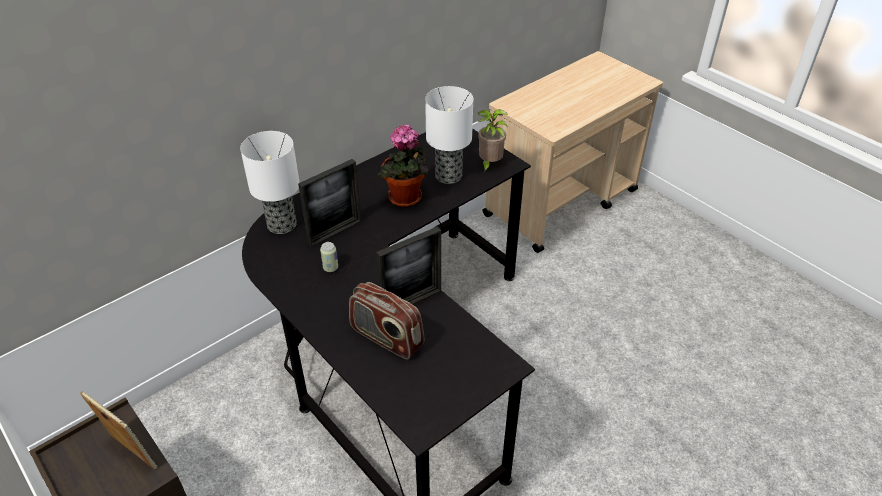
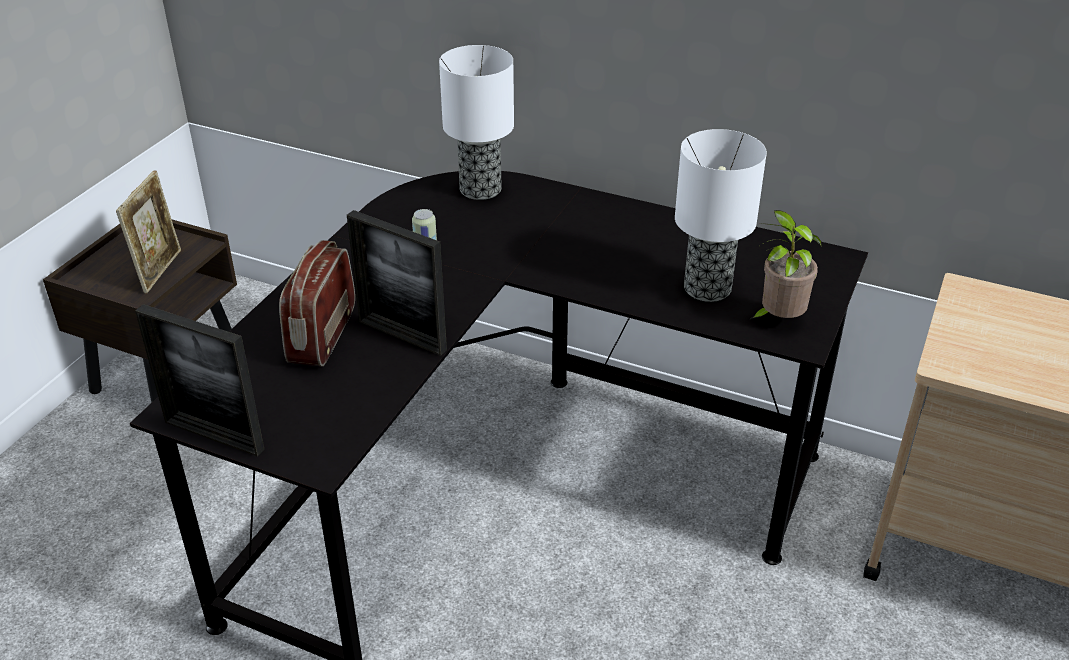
camera: 65 degrees right, 5 degrees down
picture frame [298,159,361,247] -> picture frame moved to [135,304,264,457]
potted plant [378,125,429,207] -> none

